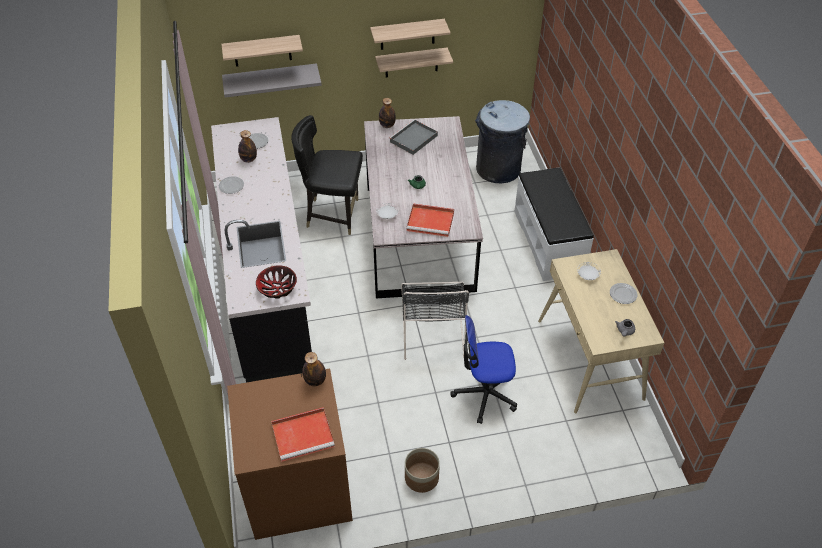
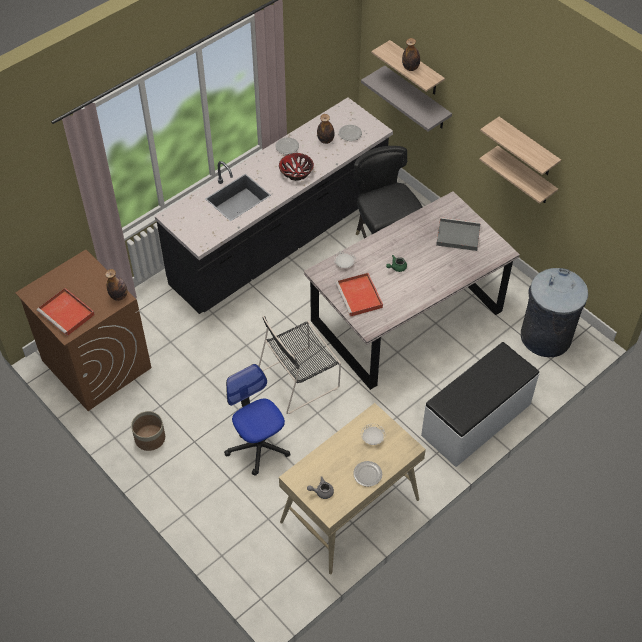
camera: 60 degrees right, 5 degrees up
bowl [256,265,297,299] -> bowl moved to [279,153,314,181]
bottle [379,98,396,128] -> bottle moved to [402,38,420,71]

